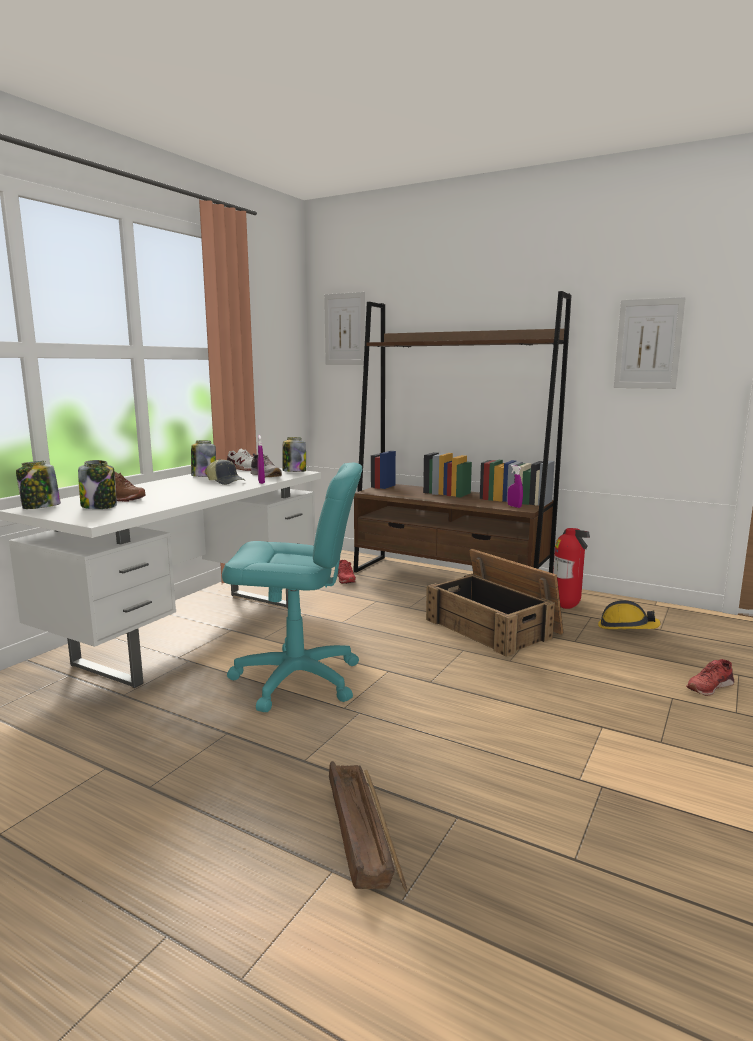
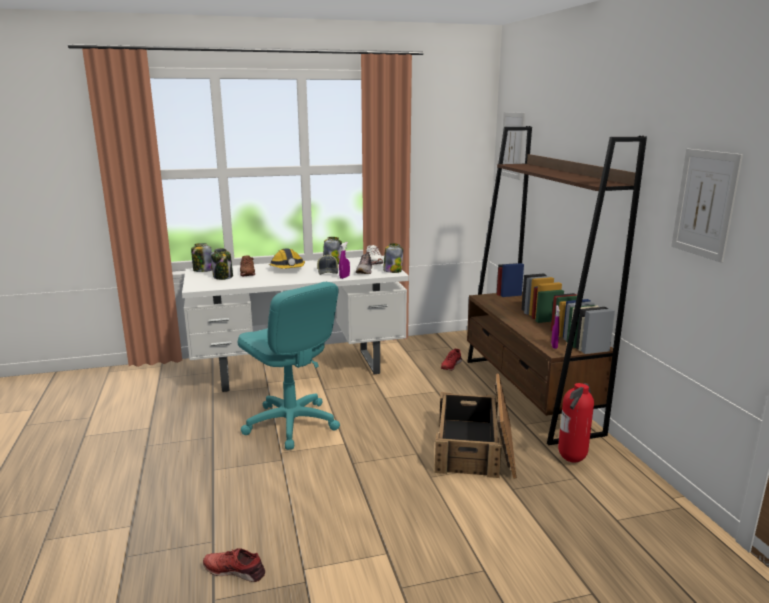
camera: 45 degrees right, 5 degrees up
crate [329,761,408,892] -> none
hard hat [598,600,661,629] -> hard hat moved to [269,248,305,269]
red shoe [686,659,734,696] -> red shoe moved to [203,548,265,582]

